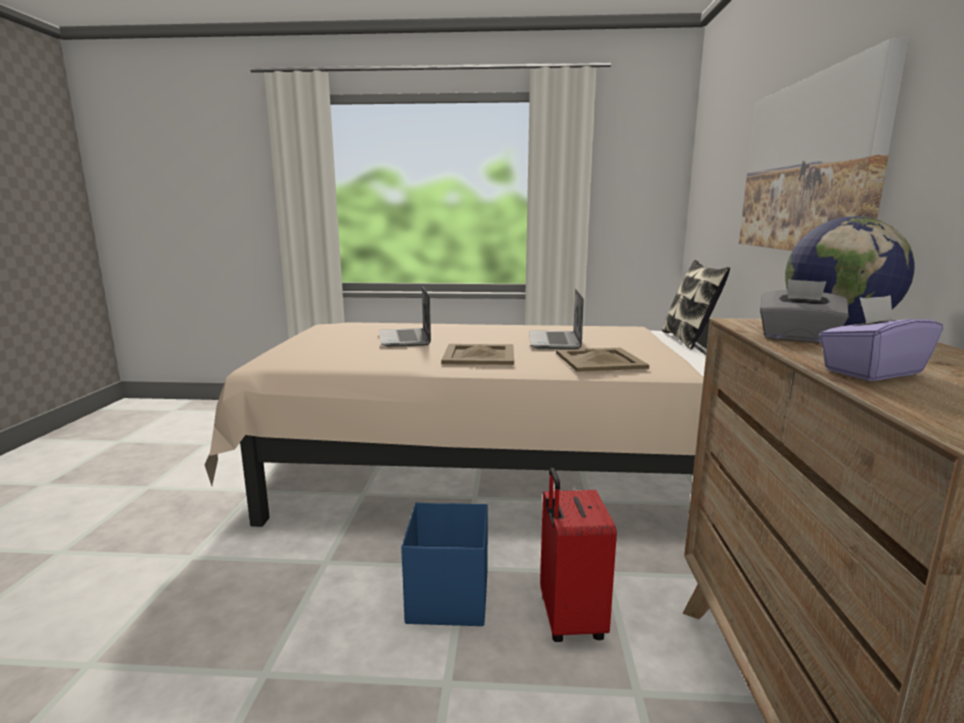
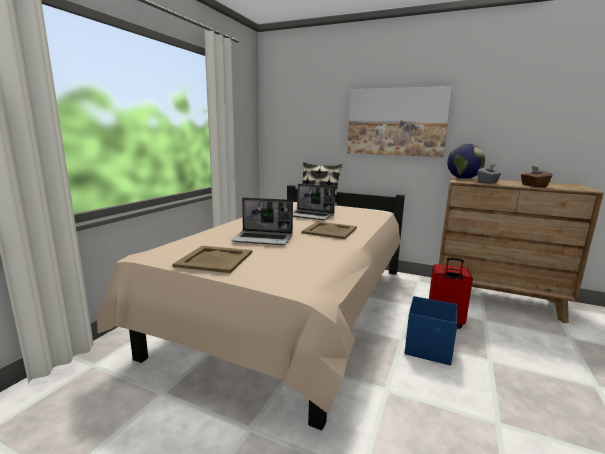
camera: 70 degrees left, 0 degrees up
beige tray [556,348,649,372] -> beige tray moved to [172,246,252,273]
purple tissue box [819,295,943,381] -> brown tissue box [521,166,552,187]

